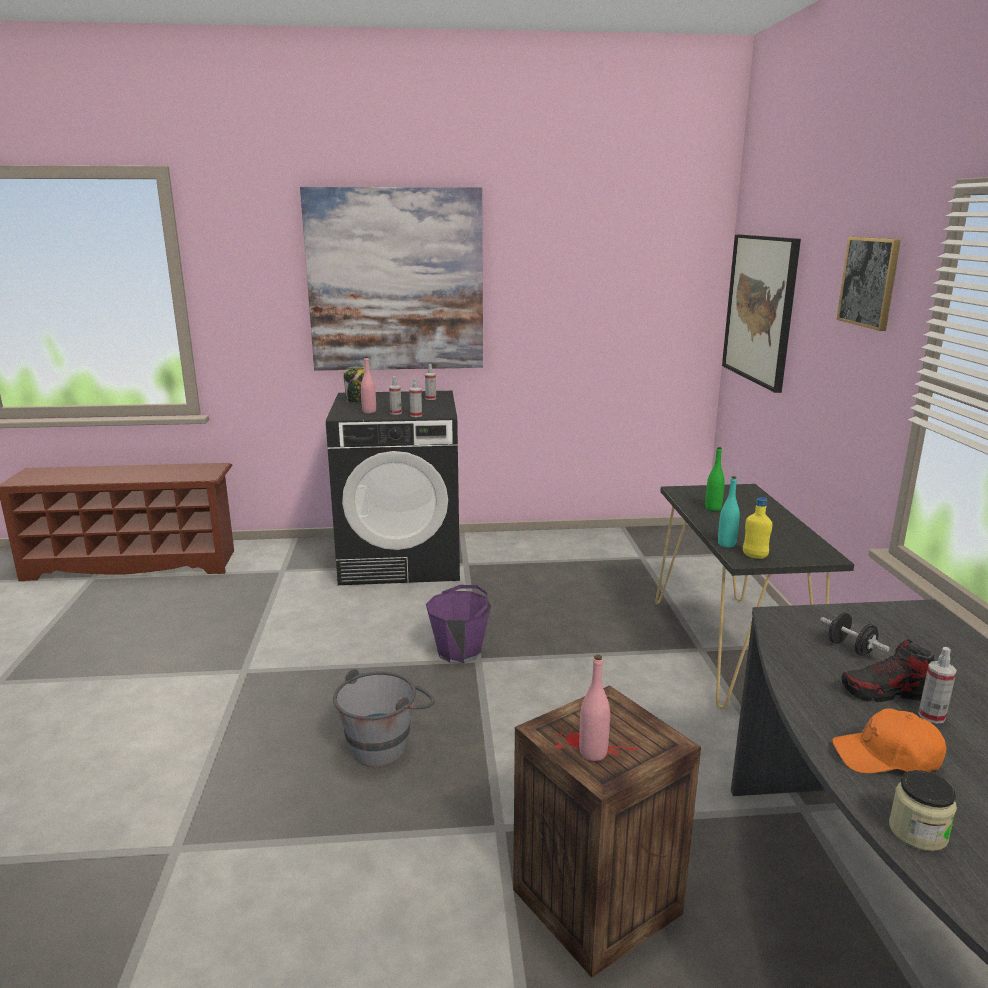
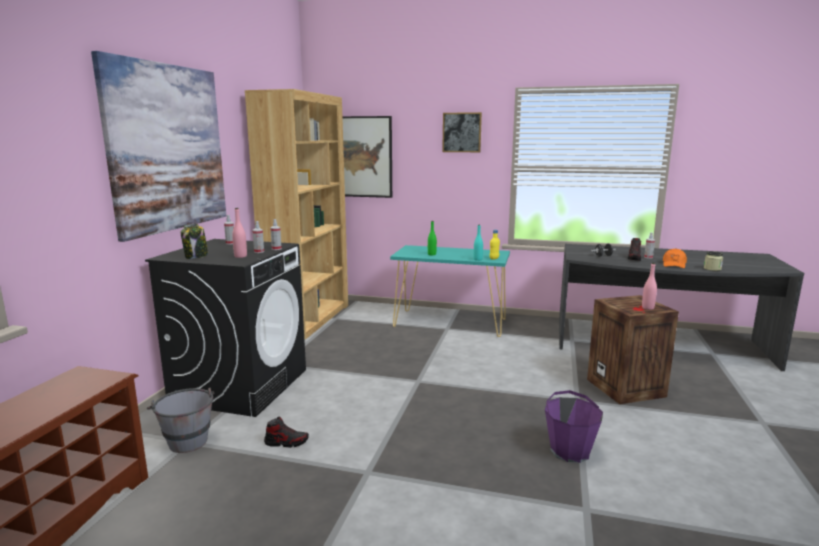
camera: 70 degrees left, 5 degrees down
grey bucket [333,669,435,767] -> grey bucket moved to [147,388,214,453]
purple bucket [426,585,491,663] -> purple bucket moved to [545,390,603,463]
black console table [656,484,854,709] -> turquoise console table [390,245,510,337]
none -> brown bookcase [245,89,348,340]
none -> shoe [264,416,309,448]

